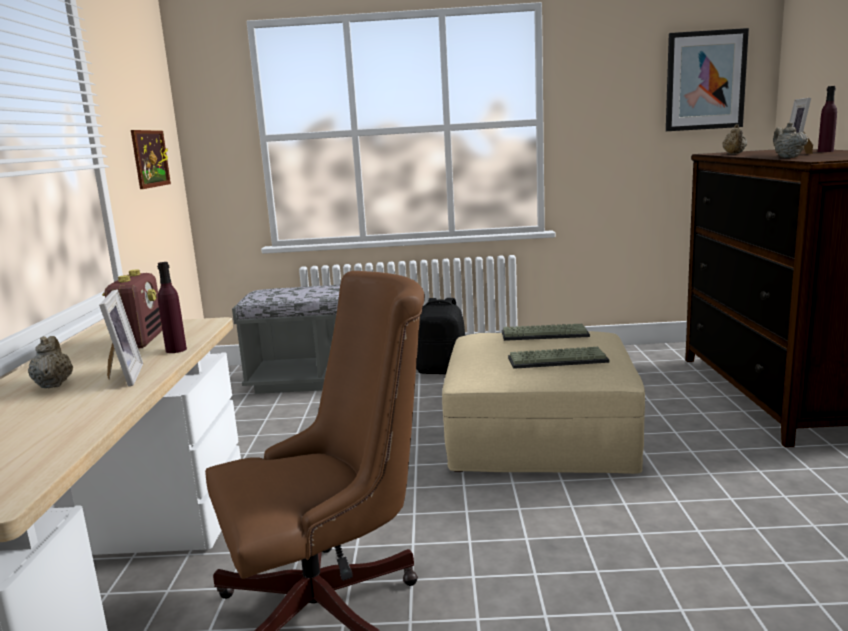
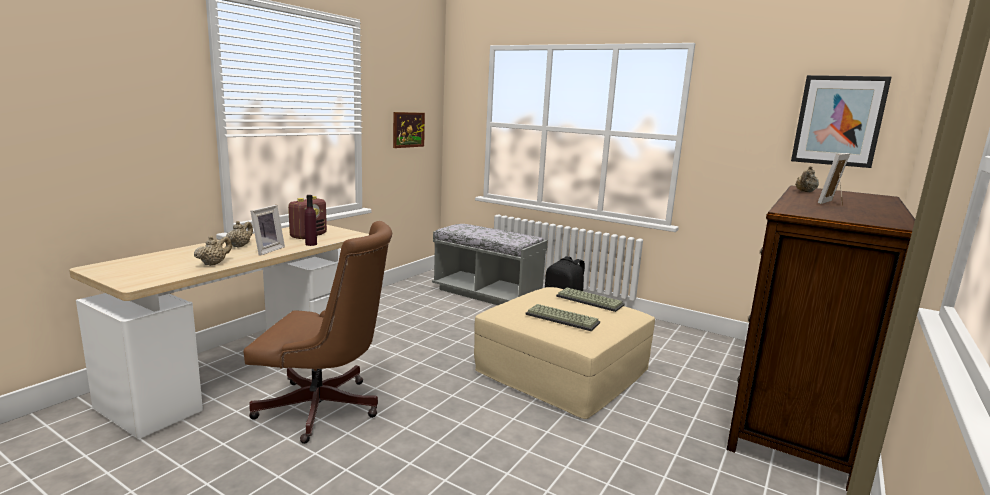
camera: 30 degrees right, 0 degrees up
beige teapot [773,122,808,158] -> beige teapot moved to [194,236,232,266]
purple bottle [818,86,837,152] -> none

